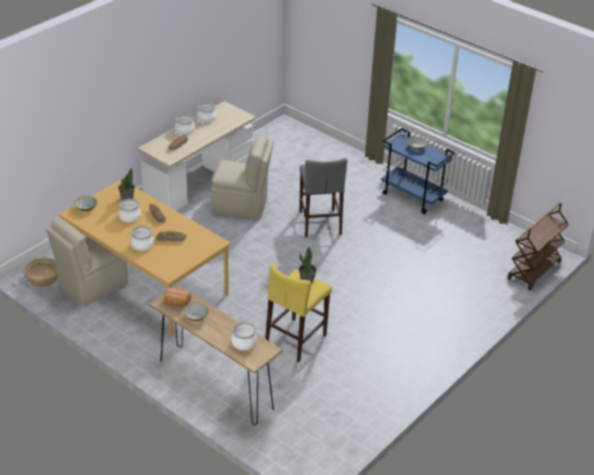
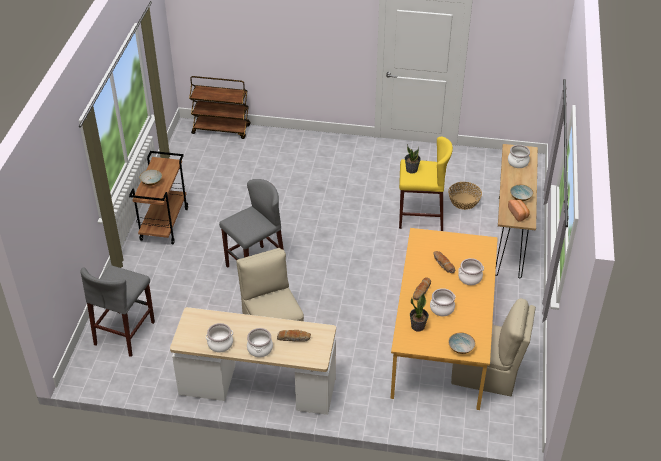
camera: 120 degrees left, 5 degrees up
basket [23,258,58,287] -> basket moved to [448,182,482,210]
blue cart [381,128,456,214] -> brown cart [129,151,188,244]
none -> grey stool [80,265,155,357]

